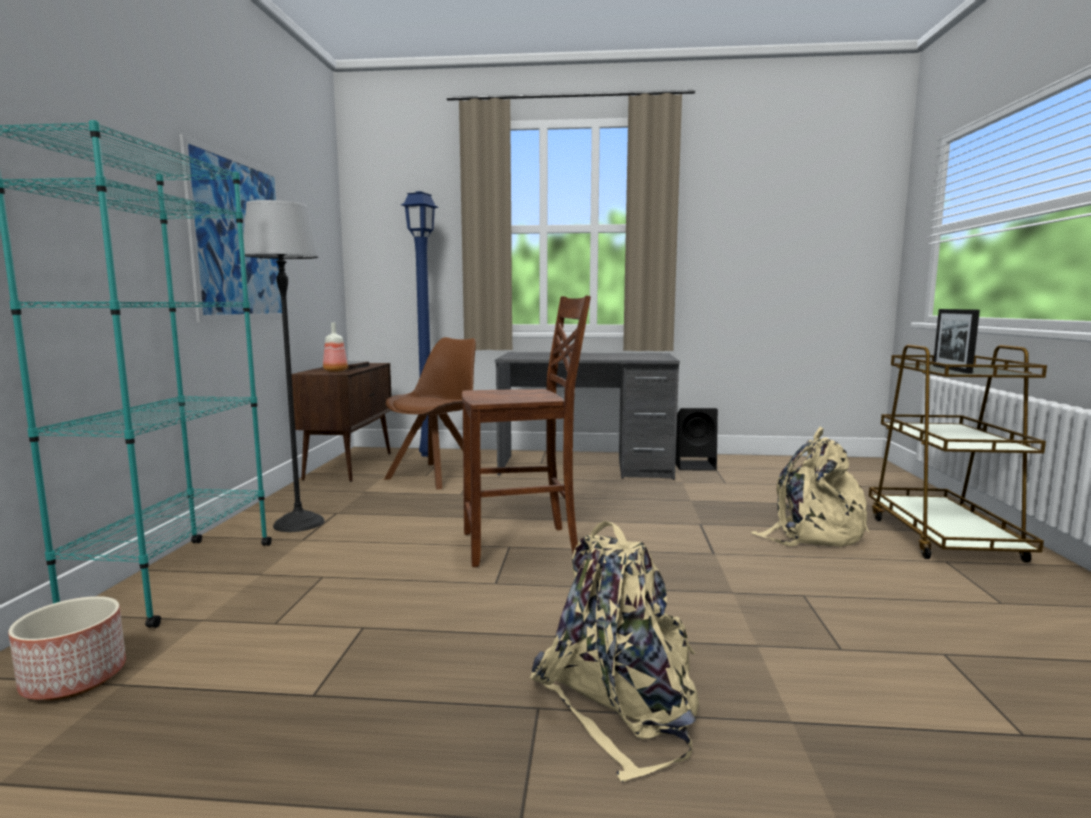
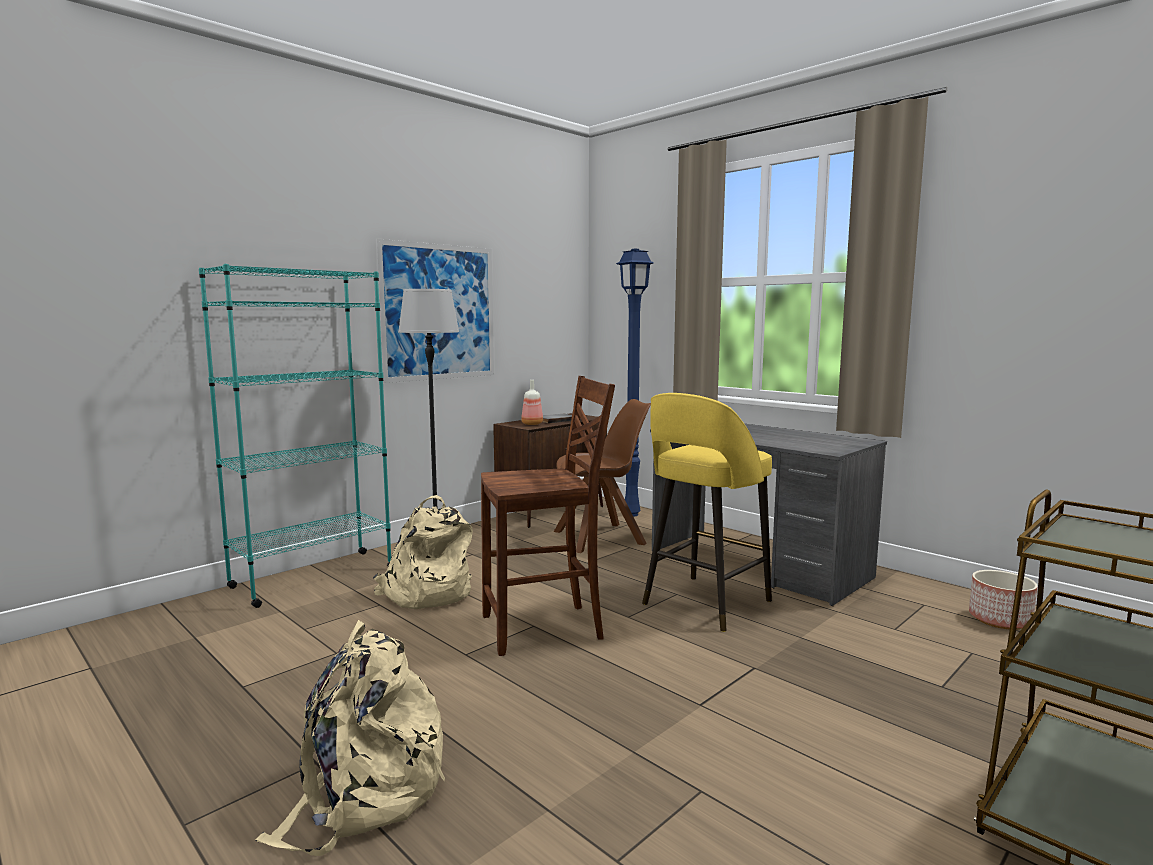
camera: 40 degrees right, 0 degrees up
planter [8,596,126,700] -> planter moved to [969,570,1038,630]
brown chair [462,295,591,567] -> brown chair turned 45 degrees counterclockwise [481,376,615,656]
black speaker [675,408,718,471] -> none
beige backpack [751,427,869,547] -> beige backpack moved to [373,495,473,609]
picture frame [933,309,980,374] -> none
none -> yellow stool [642,393,772,632]

